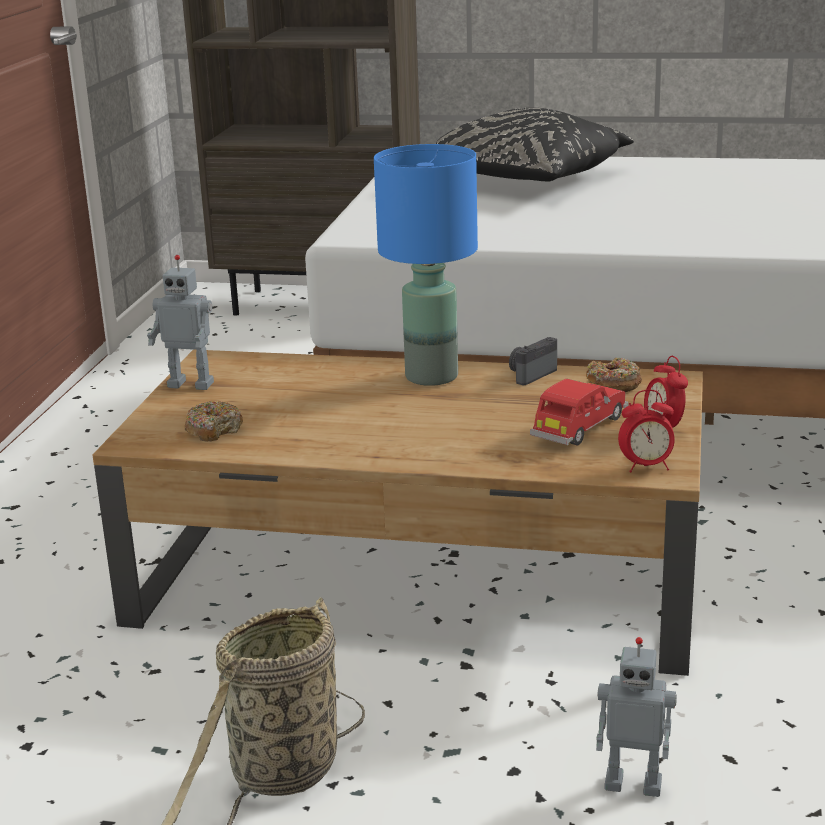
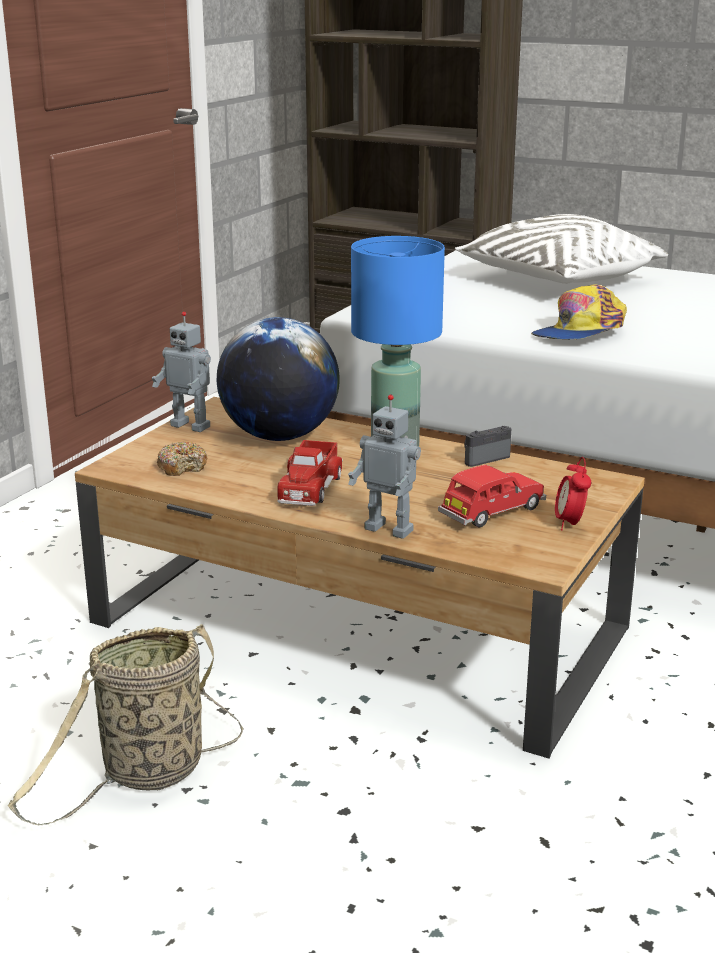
camera: 15 degrees right, 0 degrees up
black pillow [435,108,634,182] -> white pillow [455,214,668,284]
donut [586,357,642,392] -> none
toy robot [596,637,677,797] -> toy robot moved to [348,395,421,539]
alarm clock [618,390,675,472] -> none
none -> globe [217,317,340,441]
none -> toy truck [277,440,343,506]
none -> cap [531,284,627,339]

